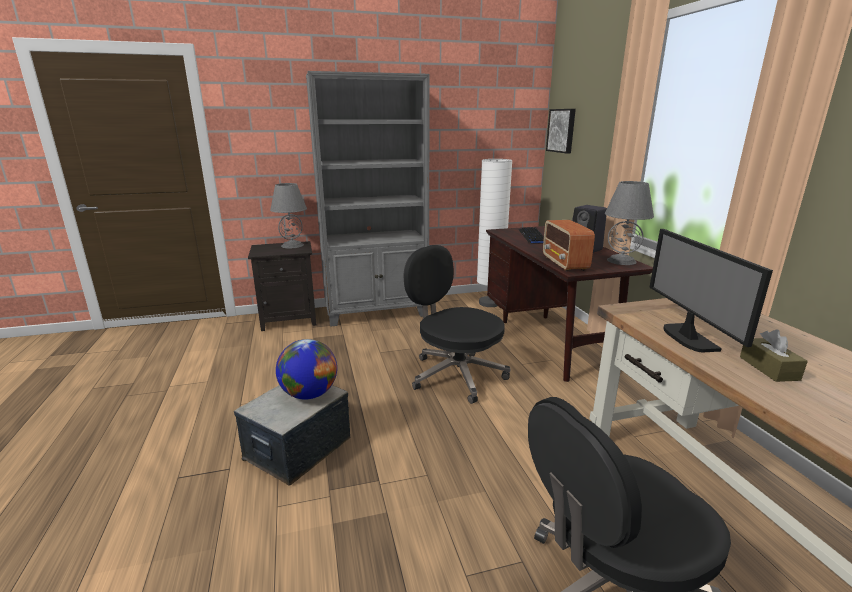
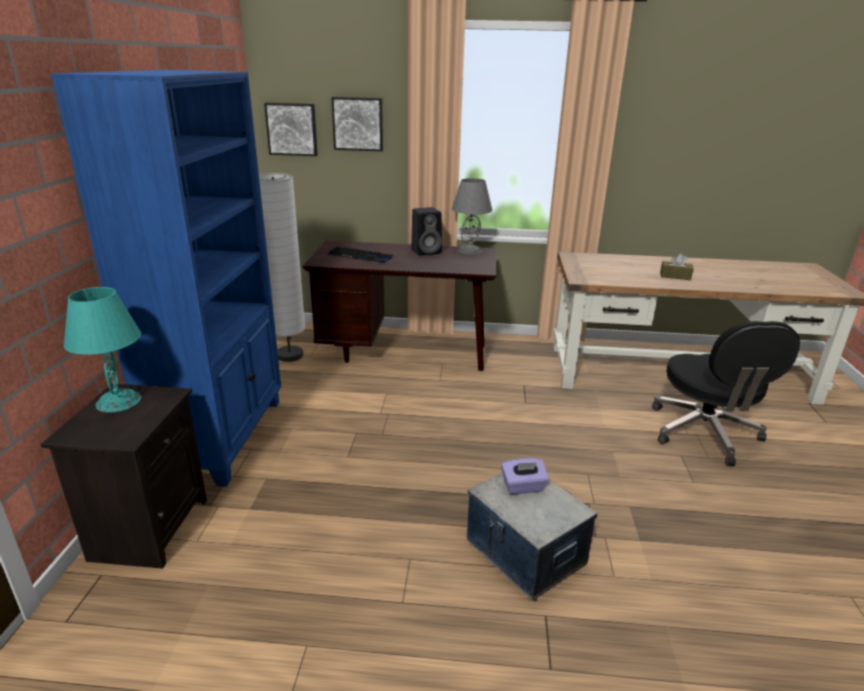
camera: 70 degrees left, 5 degrees up
grey table lamp [270,183,307,248] -> turquoise table lamp [64,287,141,413]
globe [276,339,337,400] -> purple tissue box [501,458,549,494]
grey bookcase [306,71,430,326] -> blue bookcase [50,70,281,487]
black office chair [403,245,511,404] -> none
radio [543,220,595,271] -> none
monitor [649,229,773,352] -> none
none -> picture [331,97,383,151]

